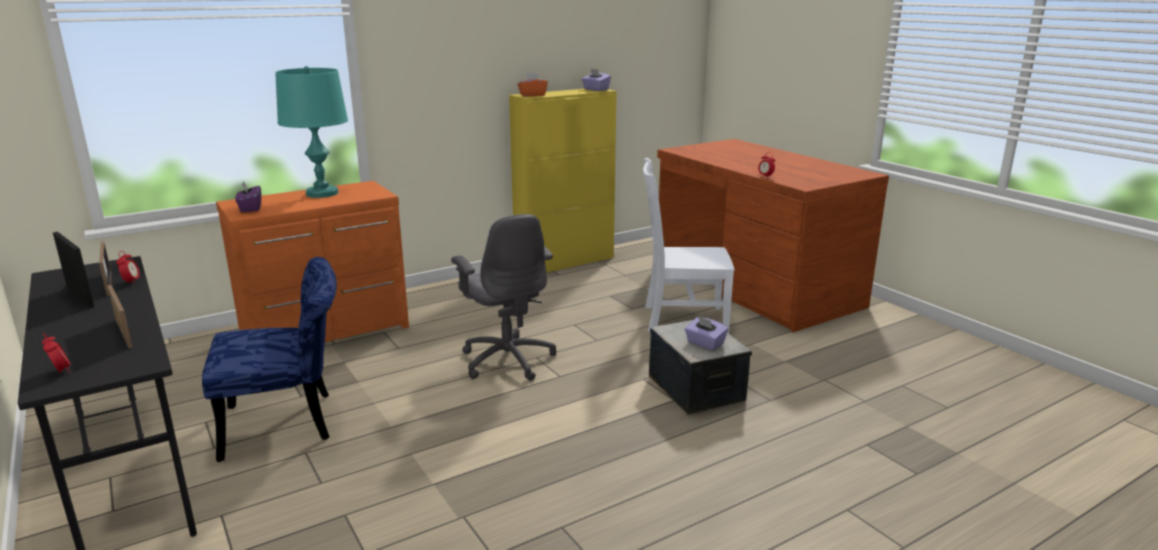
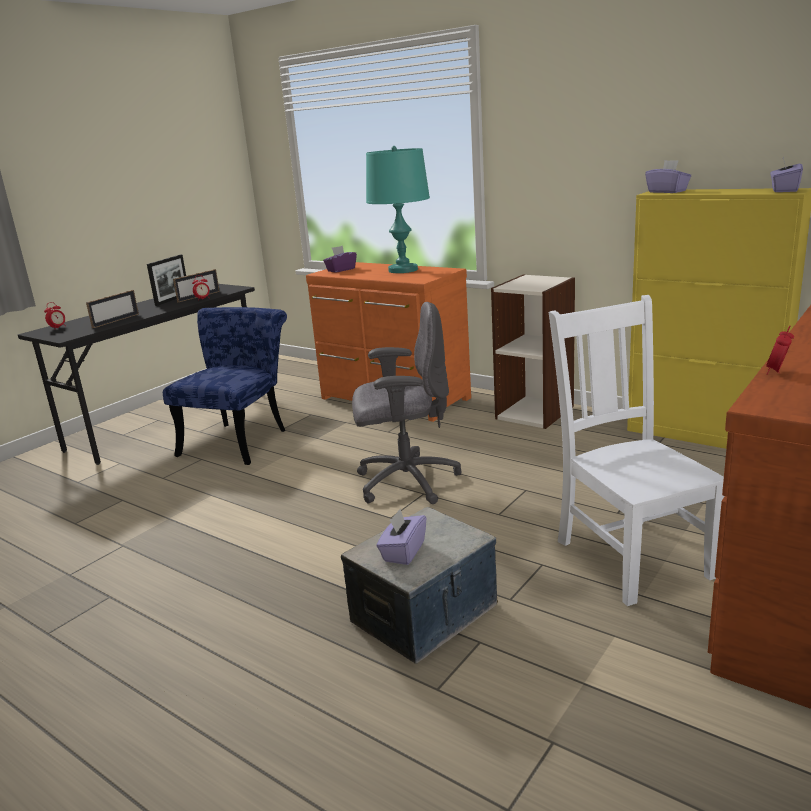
camera: 70 degrees right, 0 degrees up
blue chair [202,257,337,462] -> blue chair turned 120 degrees counterclockwise [163,307,287,465]
grey office chair [451,214,556,381] -> grey office chair turned 135 degrees counterclockwise [352,302,462,504]
orange tissue box [517,73,548,97] -> purple tissue box [645,160,691,193]
none -> bookcase [491,274,575,429]

